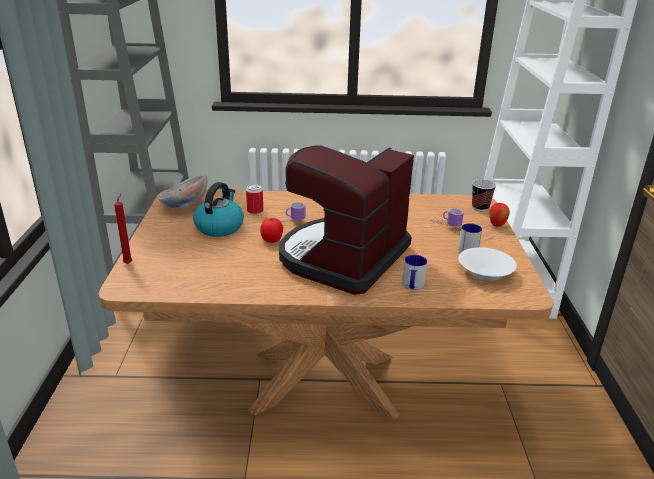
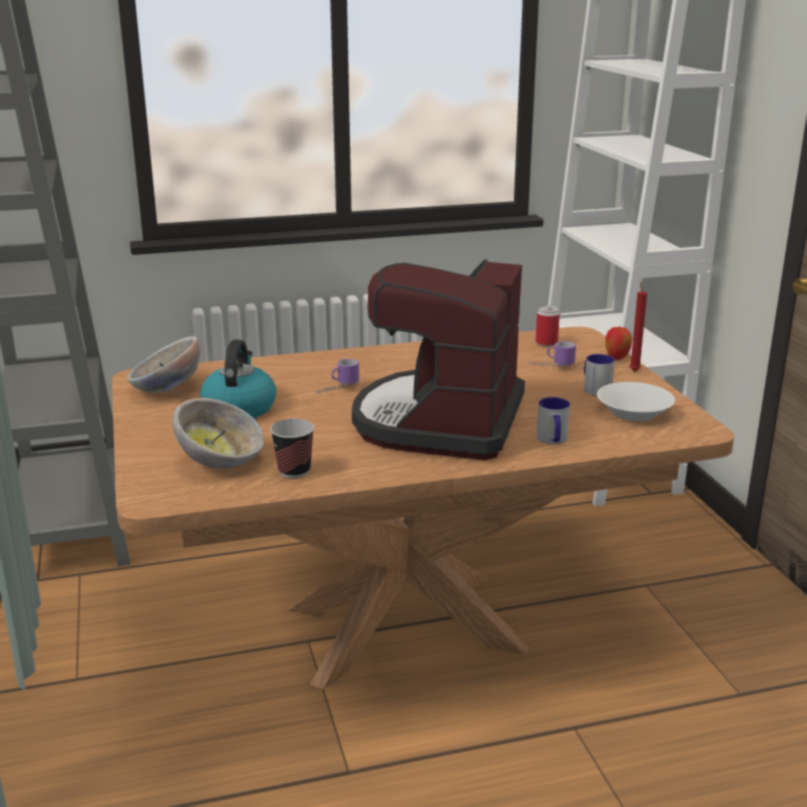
camera: 15 degrees left, 5 degrees down
red candle [114,193,132,264] -> red candle moved to [629,281,647,372]
can [246,184,263,214] -> can moved to [536,306,560,346]
tomato [260,218,283,243] -> none
cup [472,179,496,211] -> cup moved to [270,418,315,478]
none -> bowl [172,398,264,469]

